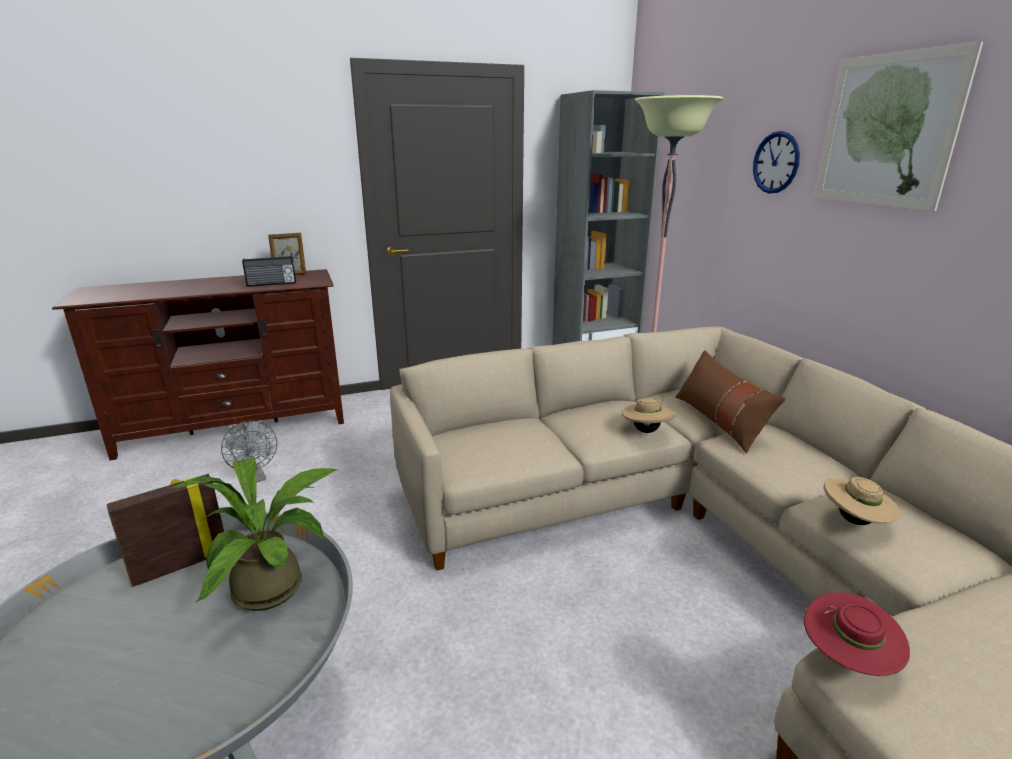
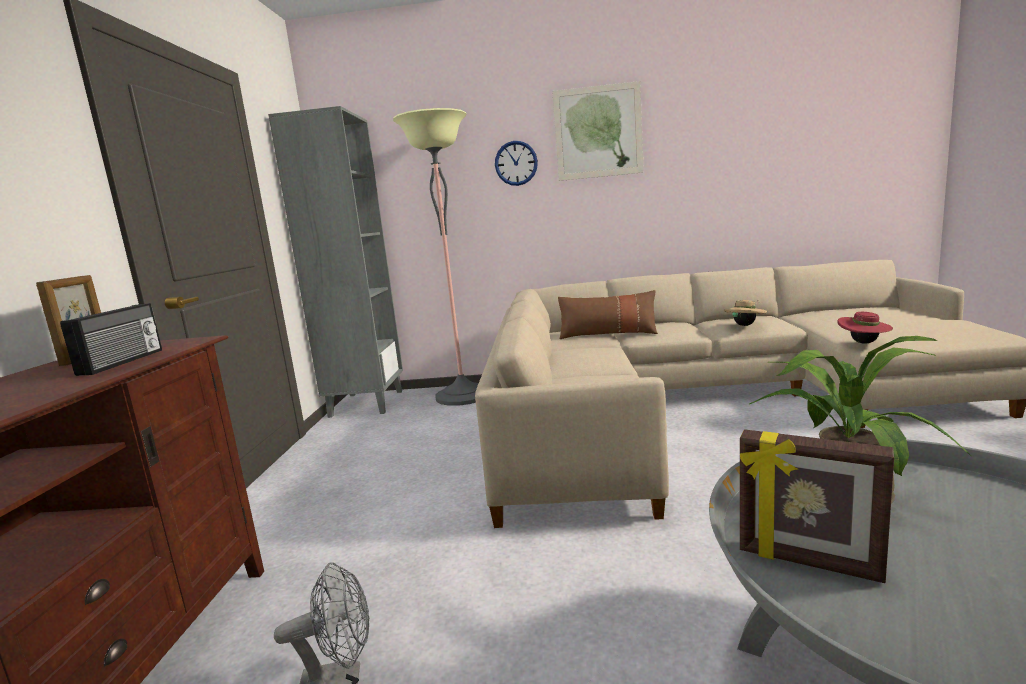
camera: 65 degrees left, 10 degrees down
picture frame [107,474,227,587] -> picture frame turned 45 degrees counterclockwise [740,429,894,583]
beige hat [622,397,676,433] -> none

